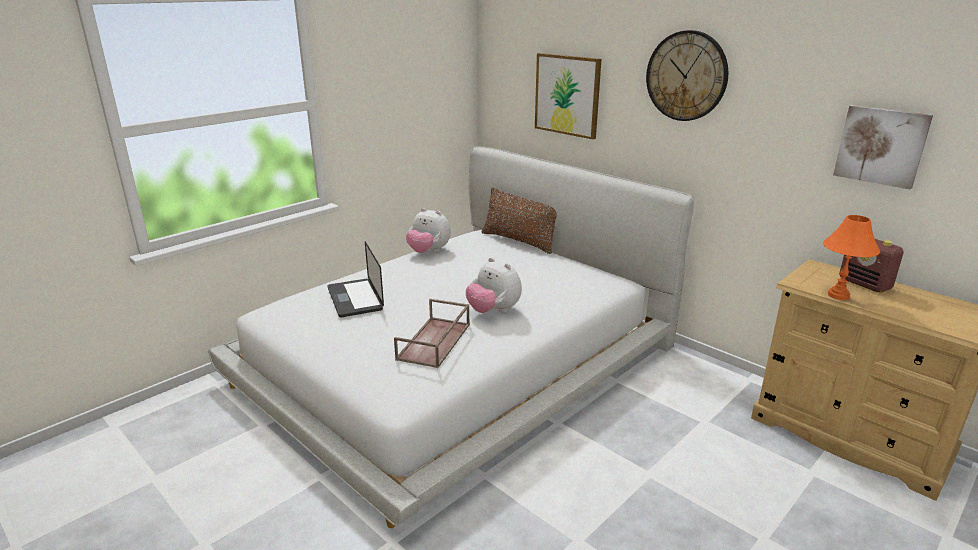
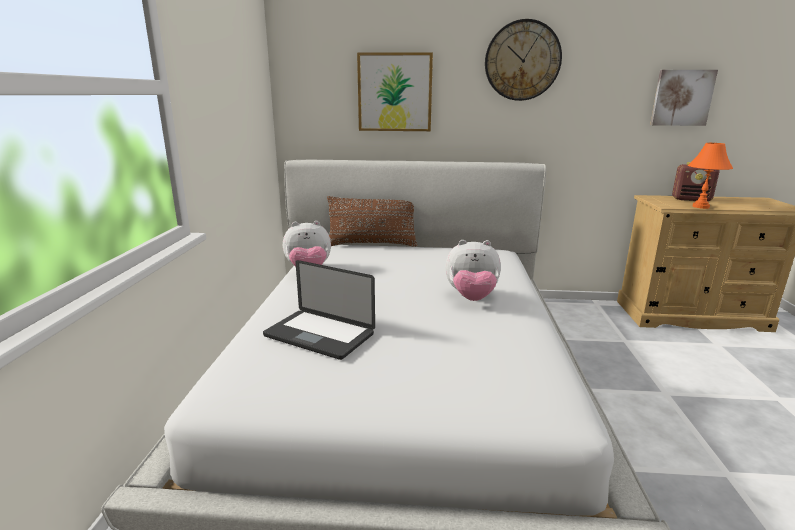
camera: 40 degrees left, 5 degrees down
brown tray [394,299,470,368] -> none

